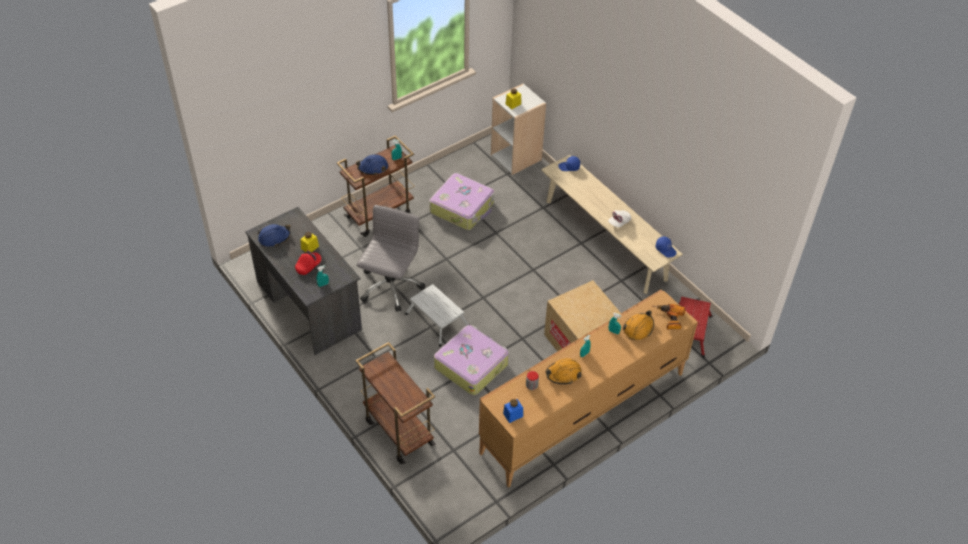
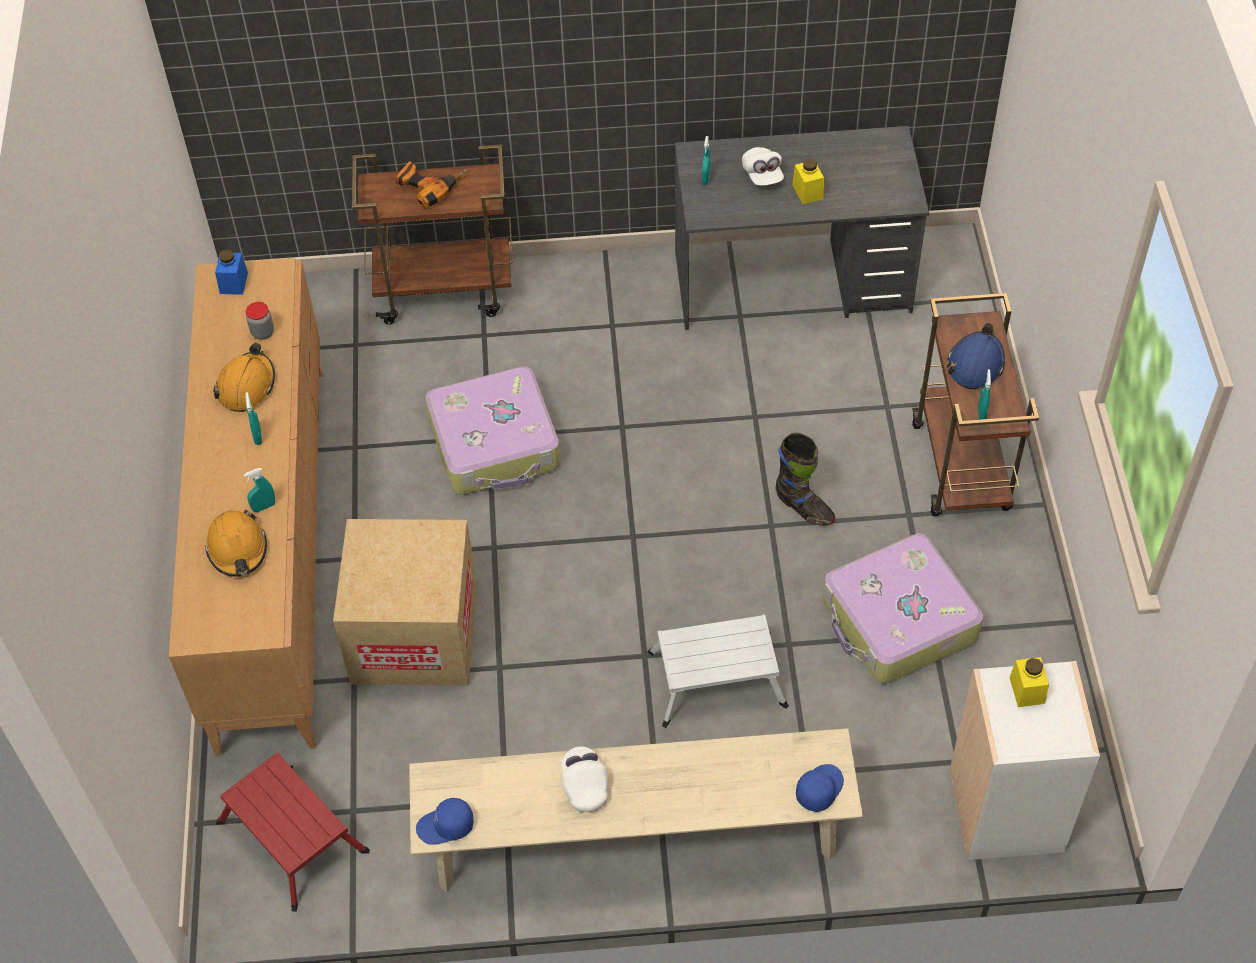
camera: 125 degrees right, 5 degrees up
blue hard hat [258,224,291,246] -> none
red cap [295,250,321,275] -> white cap [742,147,784,185]
grey office chair [357,205,425,312] -> none
white step ladder [405,284,469,347] -> white step ladder moved to [647,614,789,728]
power drill [653,304,685,329] -> power drill moved to [395,161,467,209]
none -> black boot [775,433,835,526]

